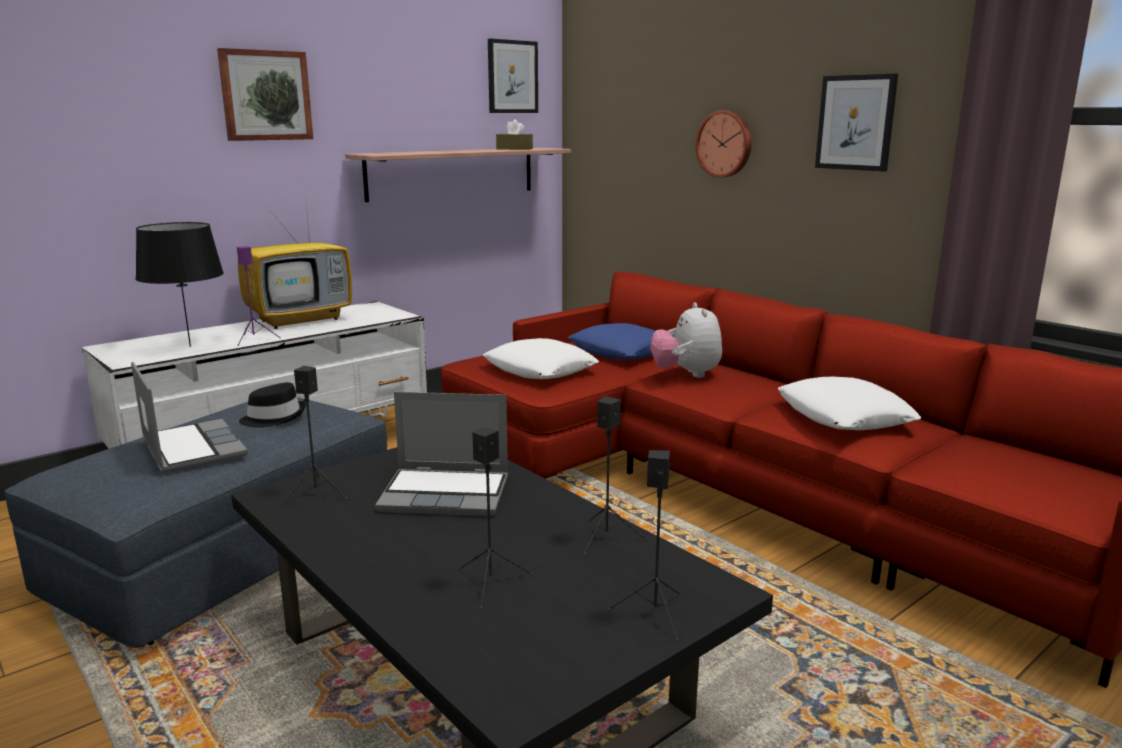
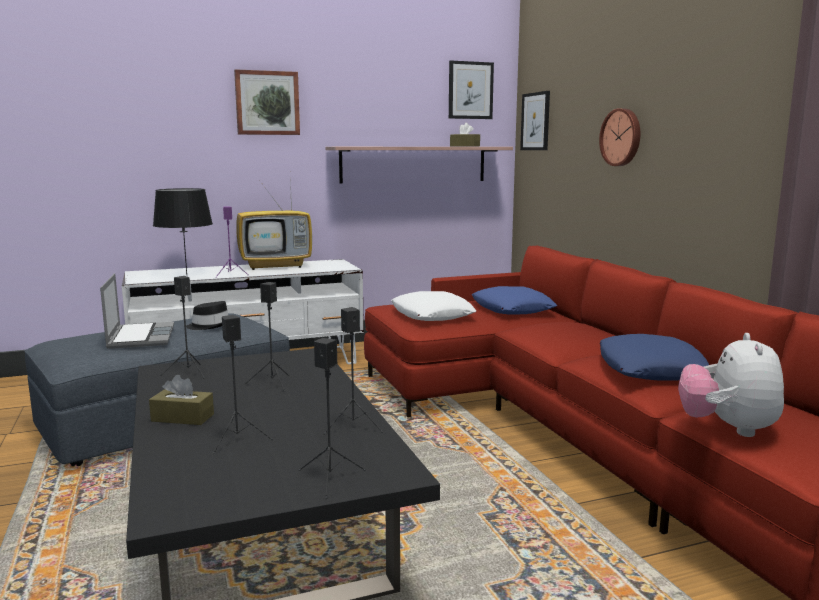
camera: 20 degrees right, 5 degrees down
laptop [375,392,508,516] -> black speaker [244,282,289,392]
plush toy [650,303,722,378] -> plush toy moved to [678,333,784,437]
white pillow [778,377,921,430] -> blue pillow [600,334,709,381]
picture [815,74,898,172] -> picture moved to [520,91,550,150]
none -> brown tissue box [149,375,214,425]

